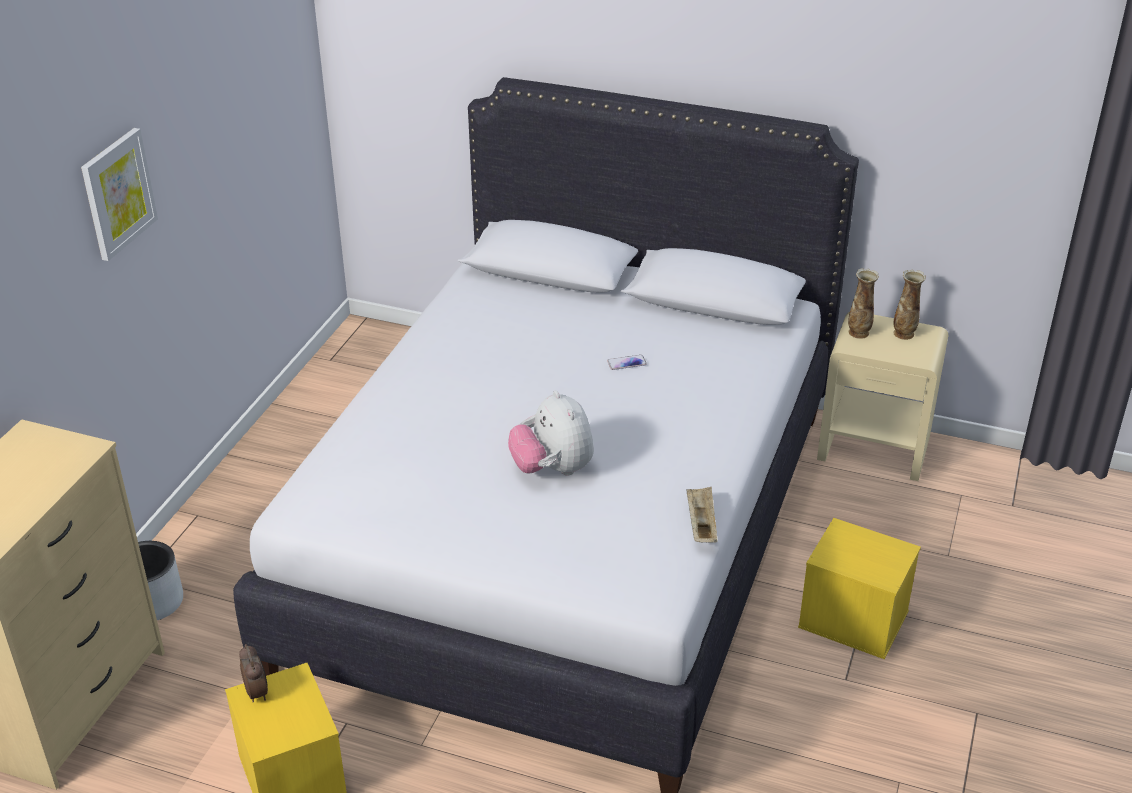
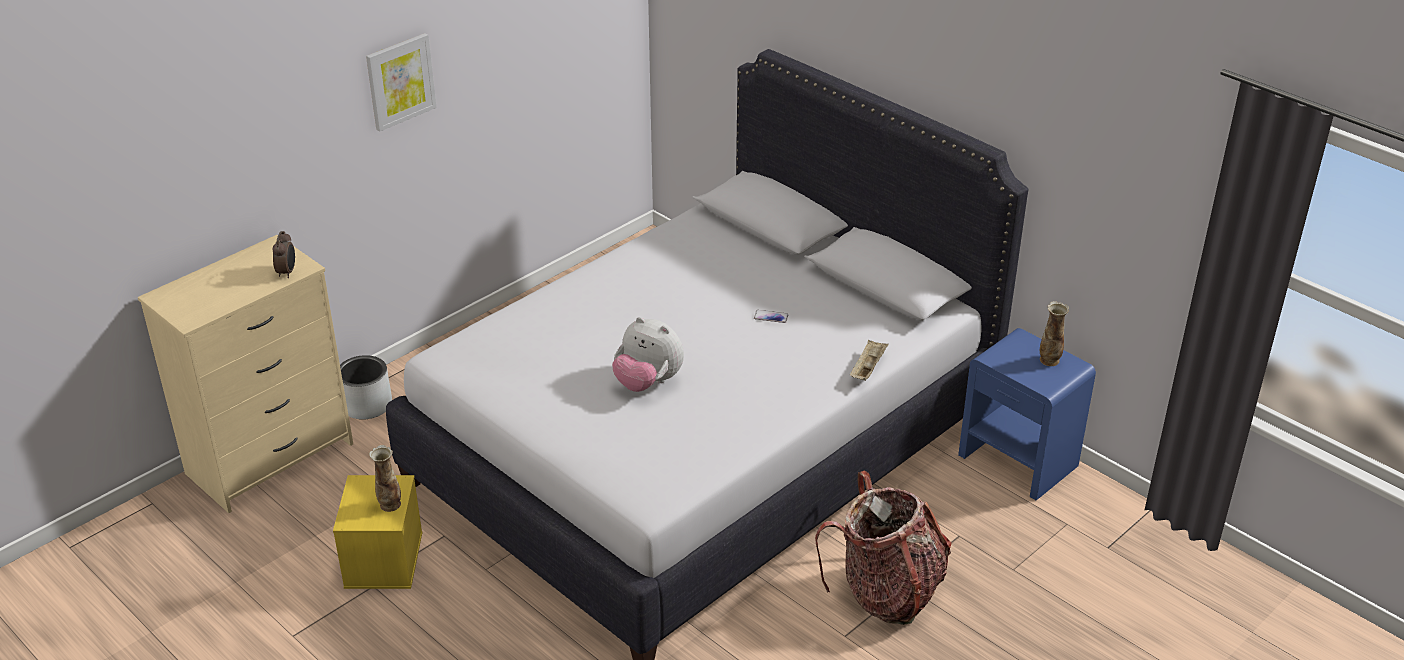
camera: 25 degrees right, 0 degrees up
alarm clock [239,644,268,702] -> alarm clock moved to [272,231,295,278]
plush toy [508,390,594,475] -> plush toy turned 60 degrees counterclockwise [612,317,684,392]
beige tray [686,487,717,543] -> beige tray moved to [850,340,889,381]
yellow storage box [798,518,921,659] -> backpack [815,471,952,625]
beige nightstand [817,312,949,481] -> blue nightstand [958,328,1096,500]
vase [848,269,879,339] -> vase moved to [369,445,401,512]

